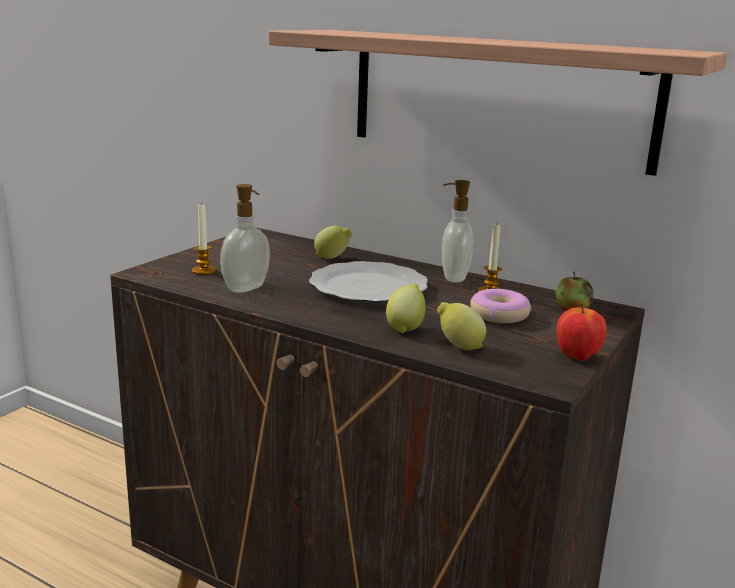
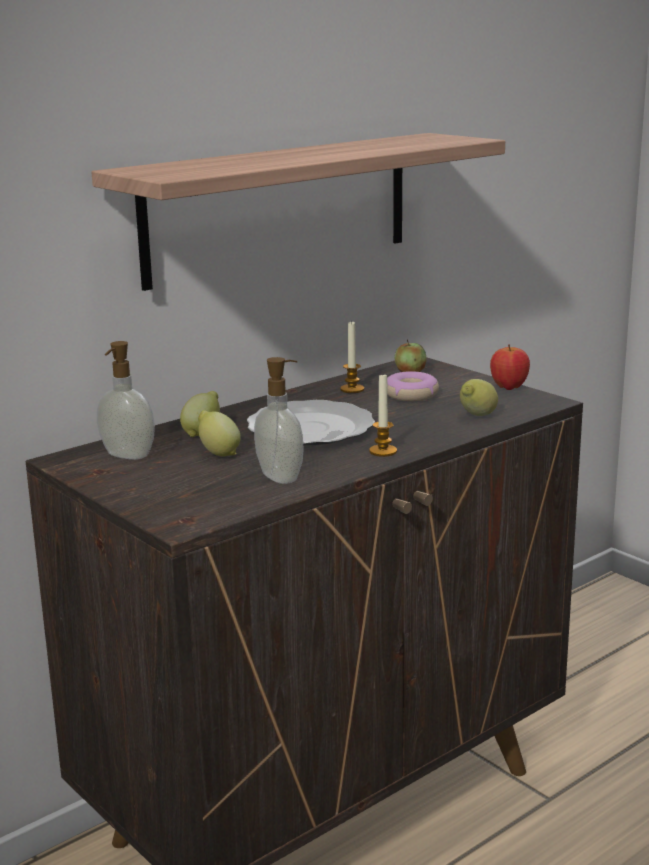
camera: 70 degrees left, 0 degrees up
candle [192,202,216,275] -> candle moved to [369,375,397,457]
lemon [386,283,426,333] -> lemon moved to [198,410,241,456]
soap dispenser [442,180,474,283] -> soap dispenser moved to [97,341,155,460]

